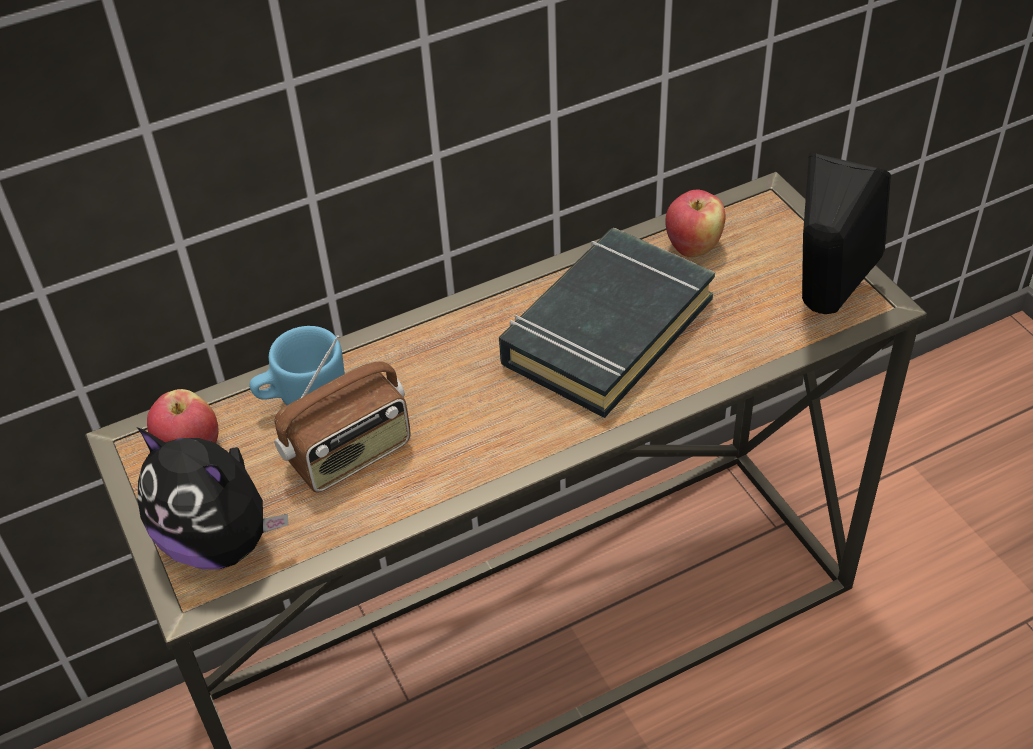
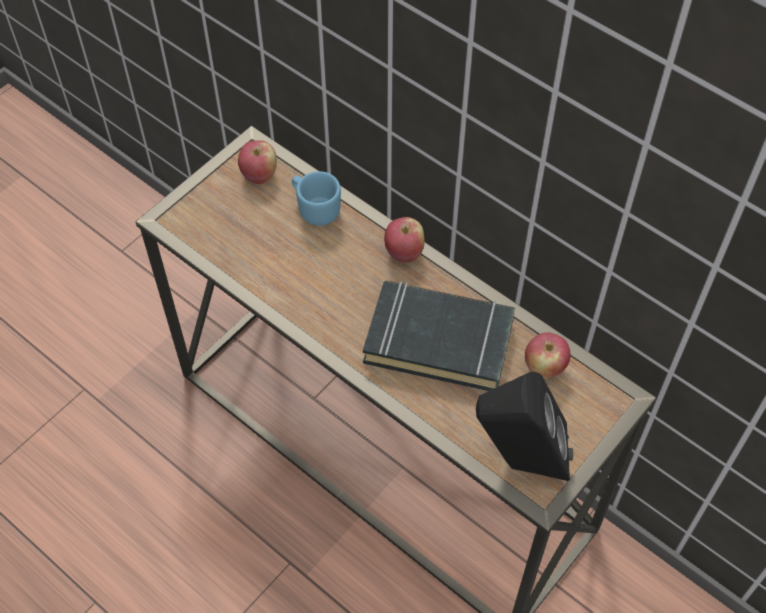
camera: 65 degrees right, 10 degrees up
plush toy [137,427,289,569] -> none
radio [274,335,411,492] -> none
none -> apple [384,217,425,262]

